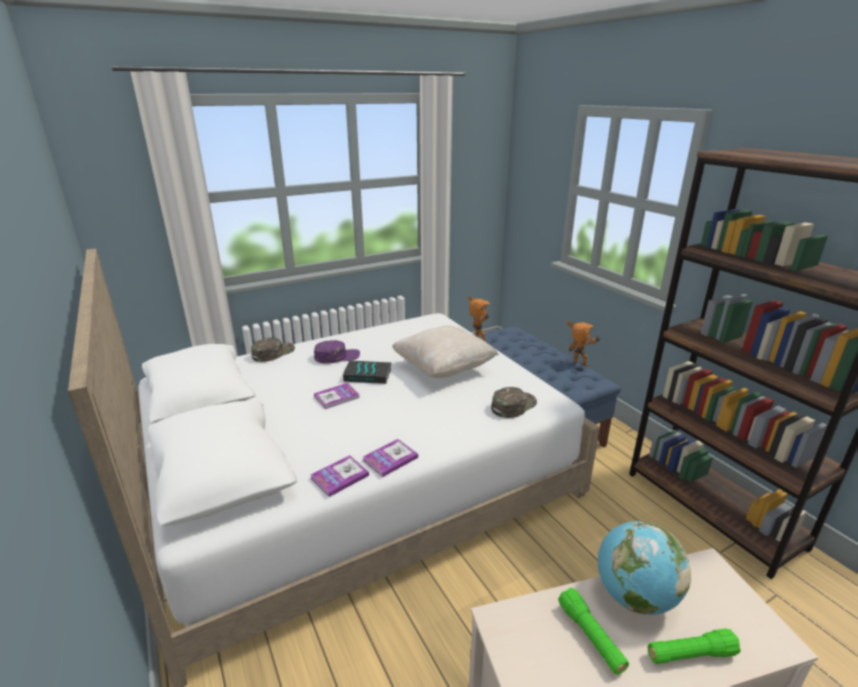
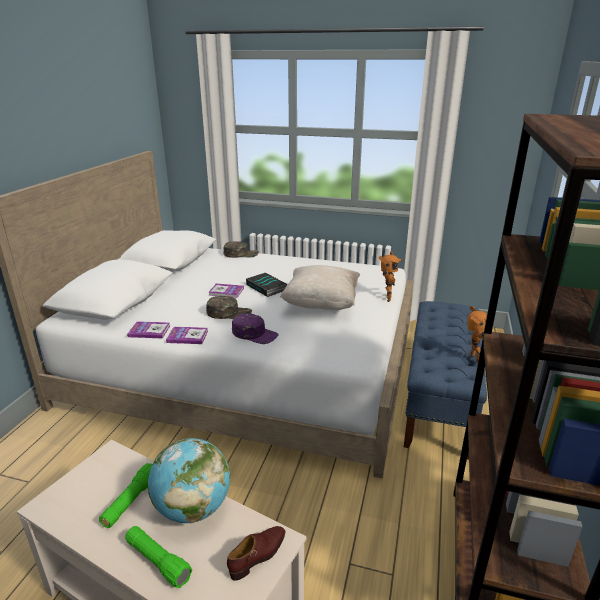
camera: 45 degrees right, 0 degrees up
purple cap [314,340,360,364] -> purple cap moved to [232,313,279,344]
green cap [491,387,537,418] -> green cap moved to [206,296,252,319]
none -> brown shoe [227,526,285,581]

